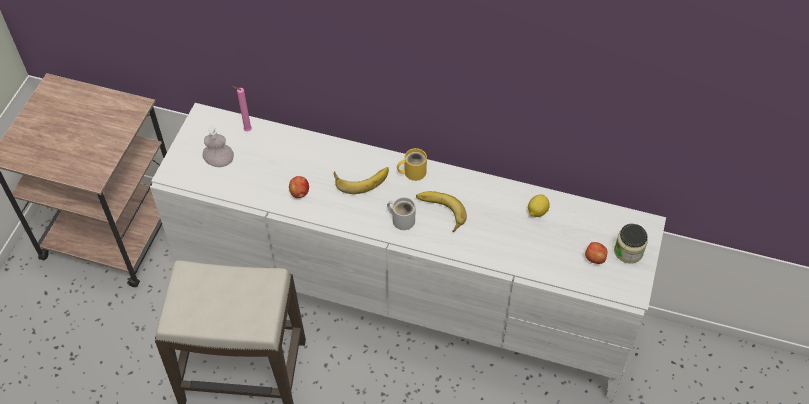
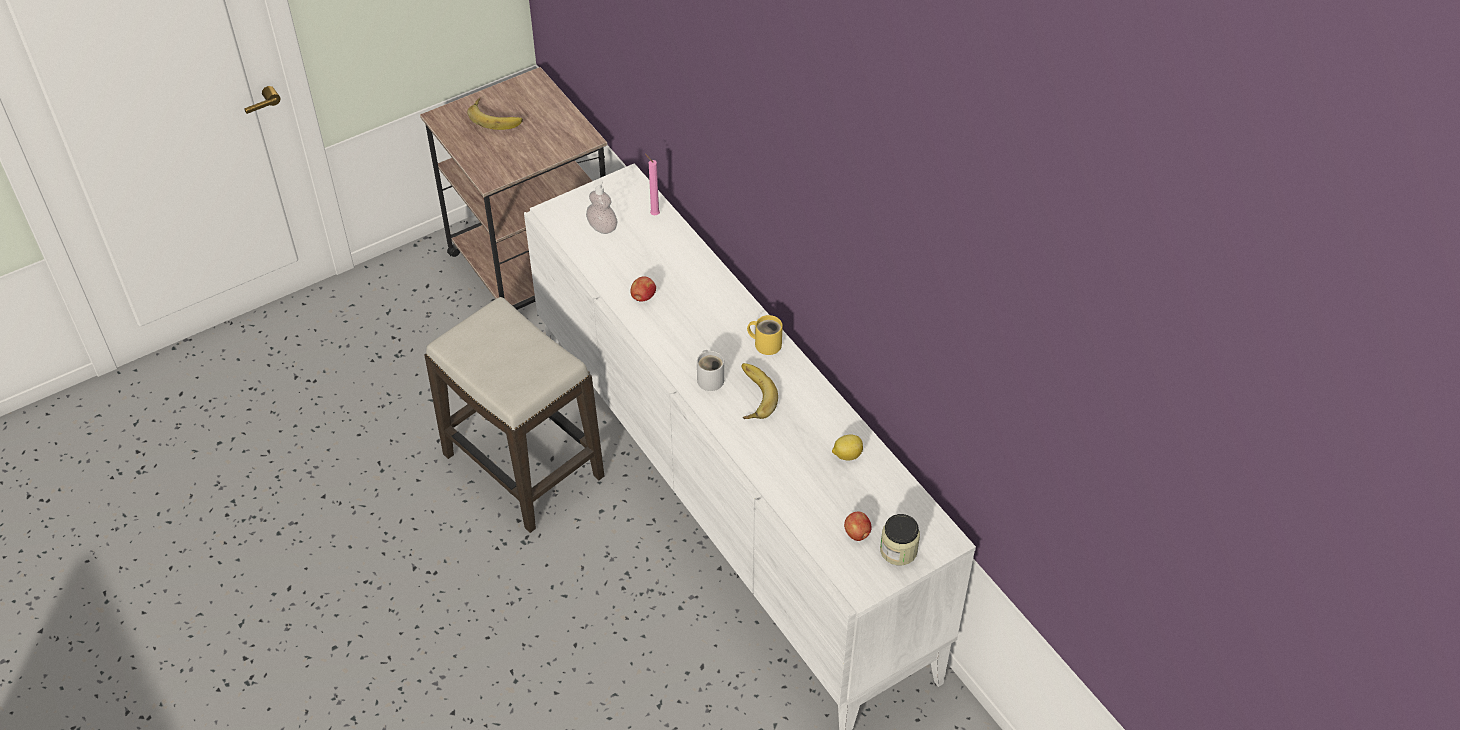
camera: 40 degrees right, 5 degrees down
banana [334,167,389,194] -> banana moved to [467,98,523,130]

